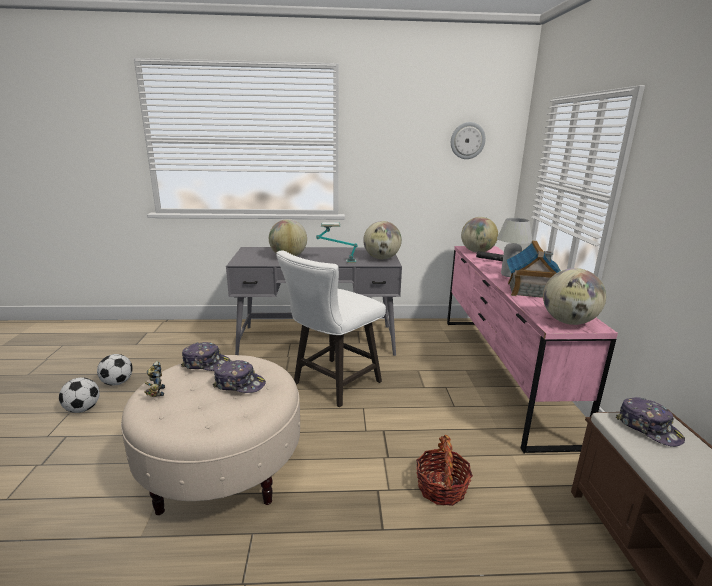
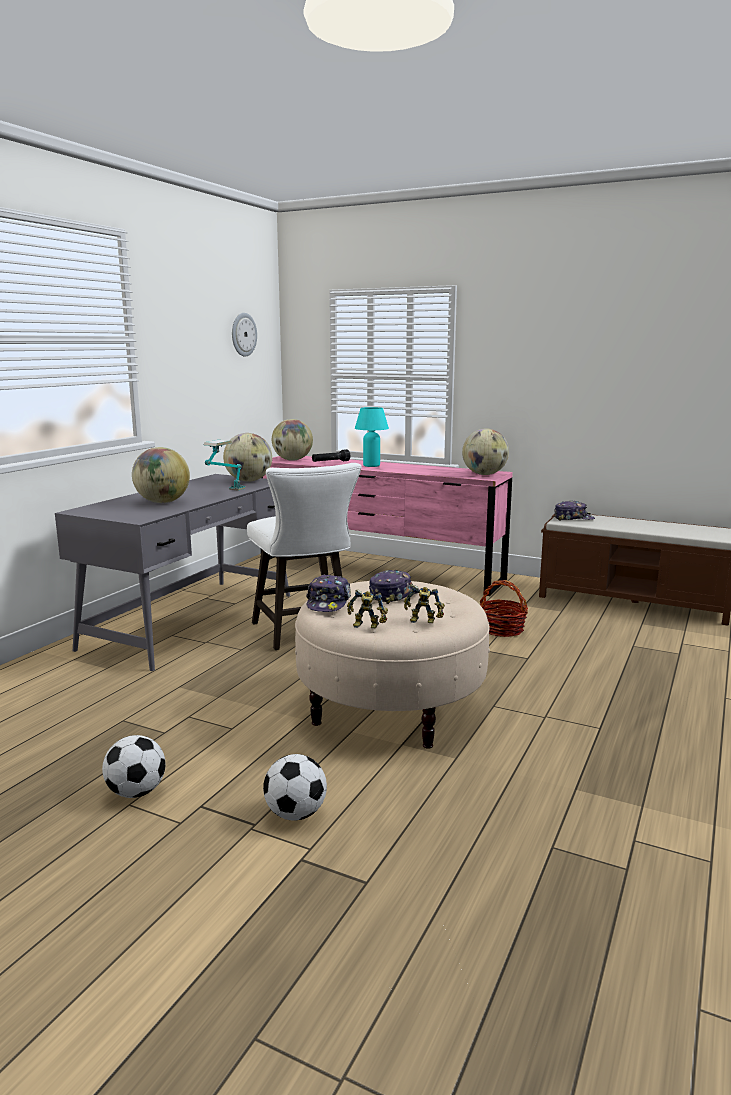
camera: 60 degrees left, 5 degrees down
football [97,354,133,386] -> football moved to [263,754,327,820]
cap [181,342,231,371] -> cap turned 150 degrees clockwise [306,574,351,612]
white table lamp [497,218,533,277] -> turquoise table lamp [355,407,389,467]
toy house [507,241,561,298] -> none
none -> toy robot [404,585,445,623]

